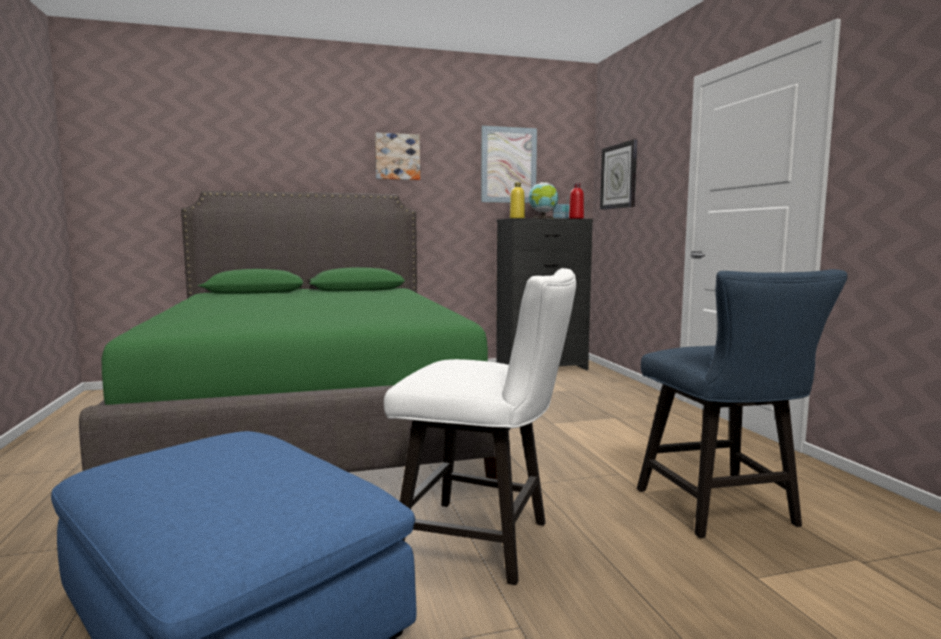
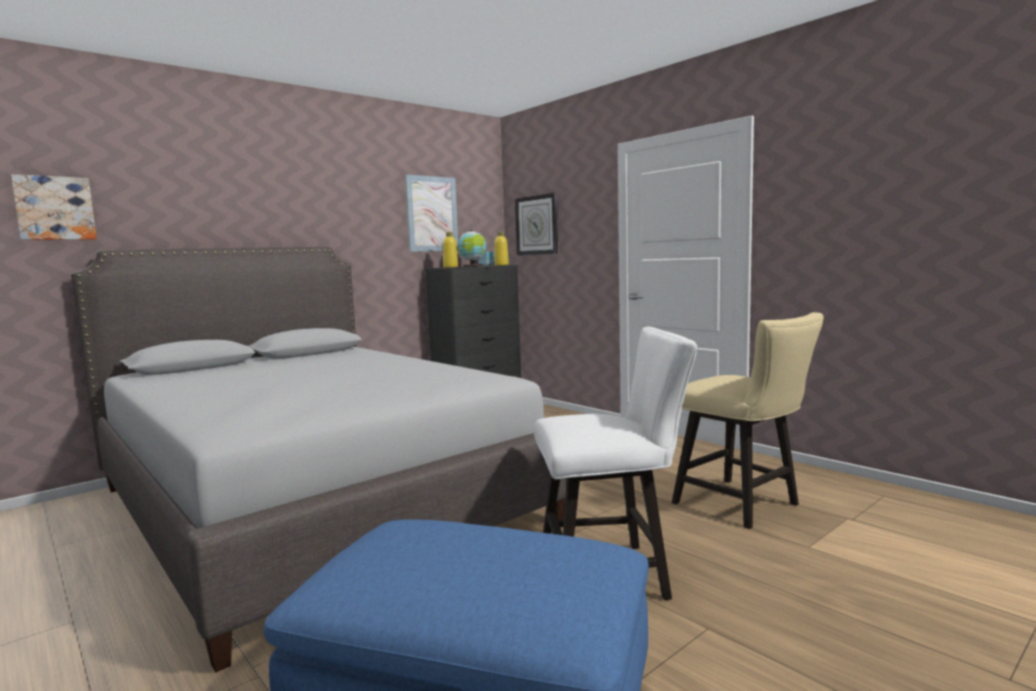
camera: 25 degrees left, 0 degrees up
green bed [79,191,497,479] -> grey bed [71,247,567,672]
picture [375,133,420,180] -> picture moved to [11,174,97,240]
red bottle [569,183,584,219] -> yellow bottle [494,232,509,265]
blue chair [637,269,847,538] -> beige chair [672,312,824,529]

